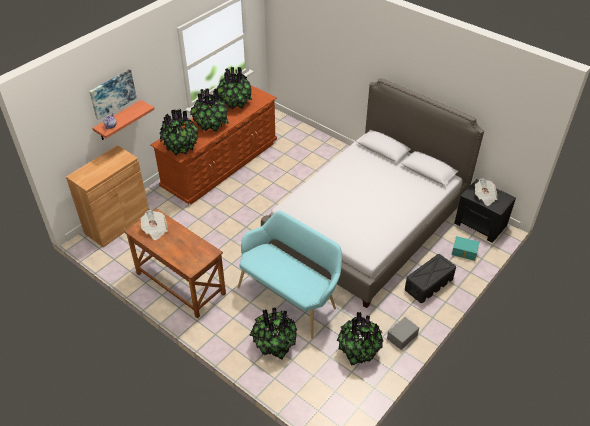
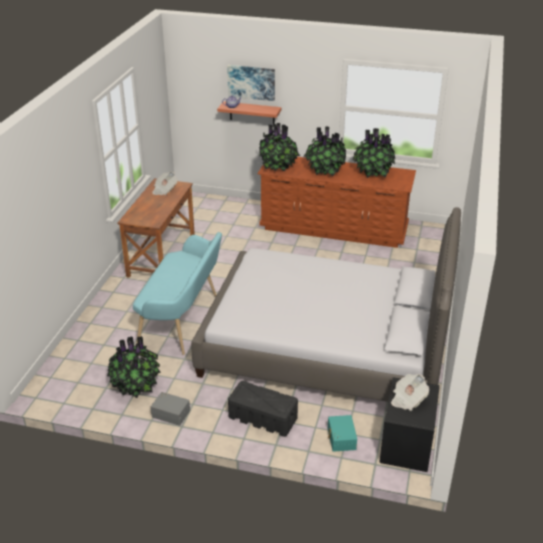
camera: 65 degrees right, 10 degrees down
brown cabinet [66,145,149,248] -> none
potted plant [249,308,297,360] -> none

